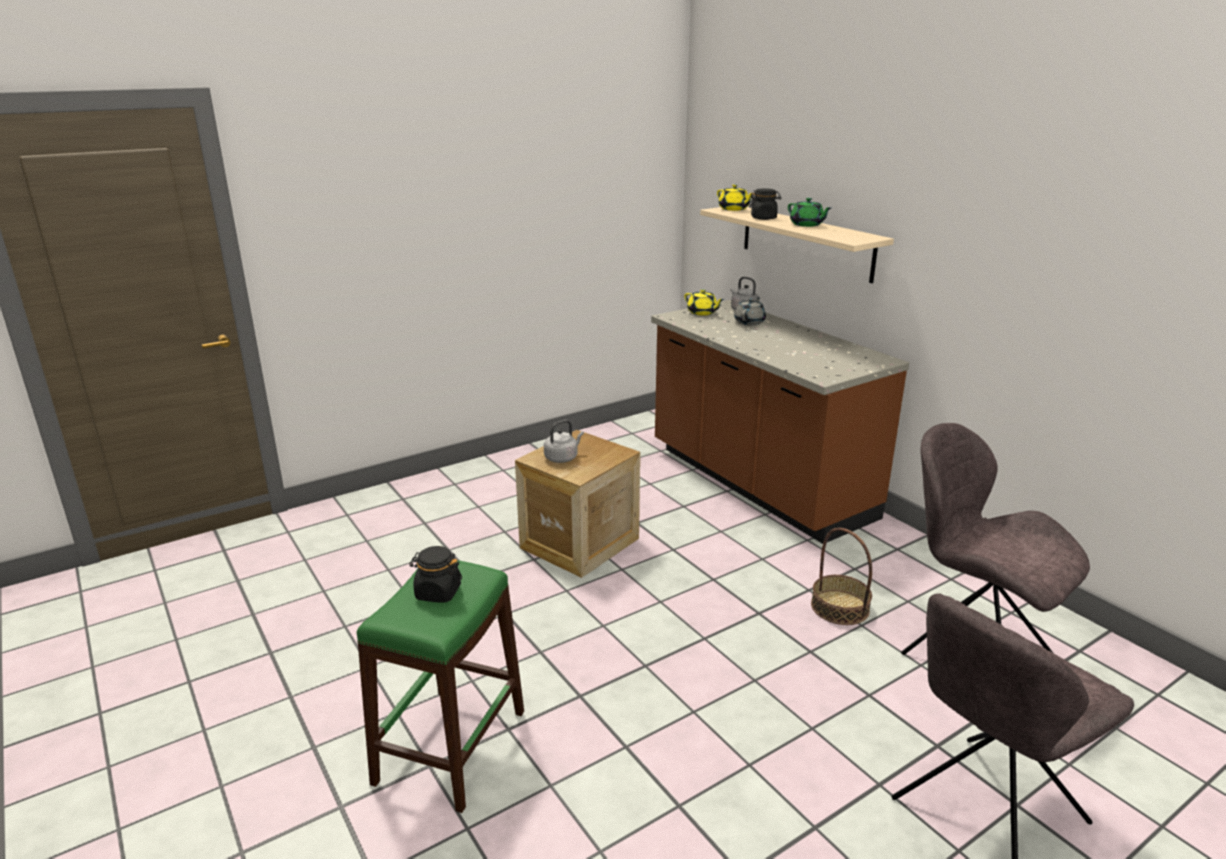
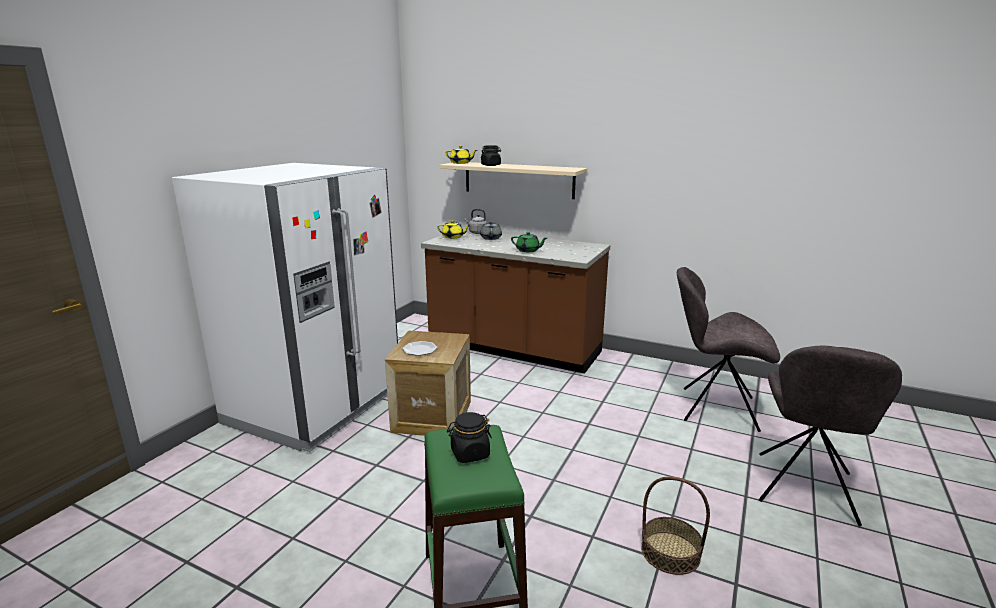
camera: 30 degrees left, 5 degrees down
grey kettle [544,420,584,463] -> plate [403,341,437,356]
green teapot [788,198,832,227] -> green teapot moved to [511,232,547,252]
basket [811,528,872,625] -> basket moved to [641,476,710,575]
none -> white fridge [172,163,398,452]

